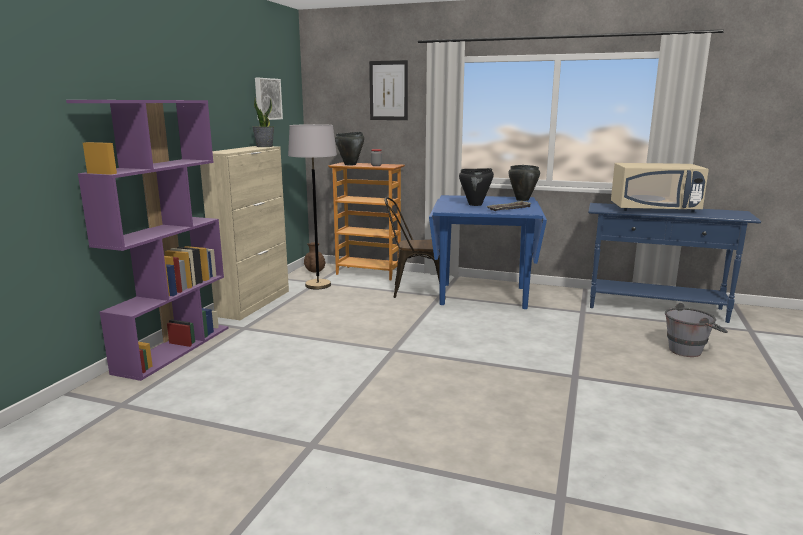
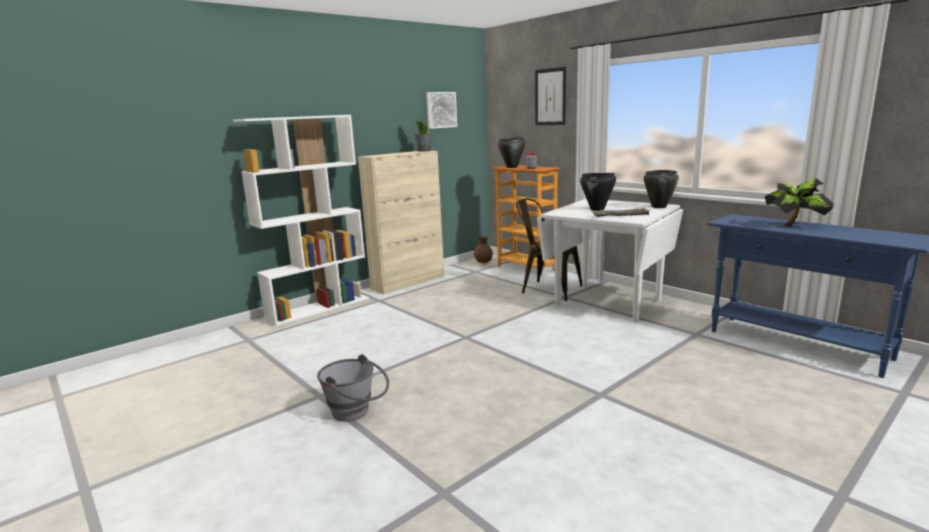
camera: 30 degrees right, 0 degrees up
purple bookcase [66,100,229,381] -> white bookcase [233,115,369,326]
grey floor lamp [288,124,337,290] -> none
blue dining table [429,195,547,309] -> white dining table [537,199,683,322]
beige microwave [611,163,709,212] -> potted plant [765,178,834,227]
grey bucket [665,303,728,357] -> grey bucket moved to [317,354,389,422]

